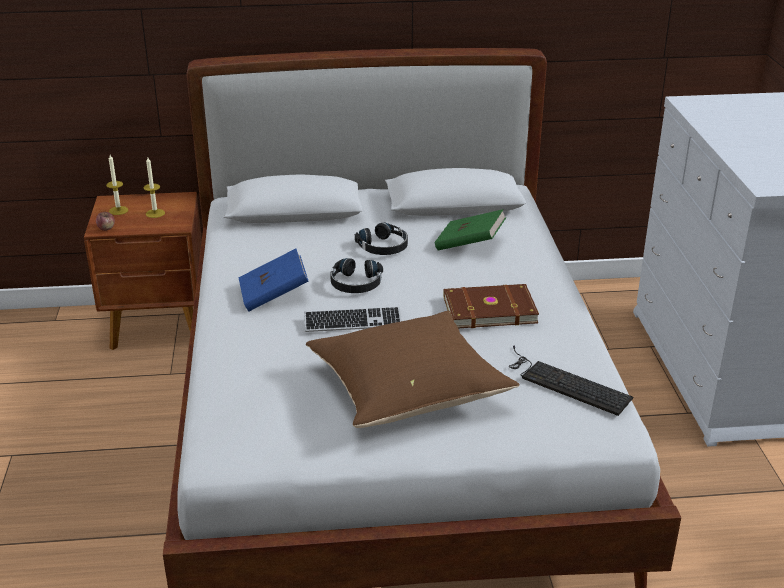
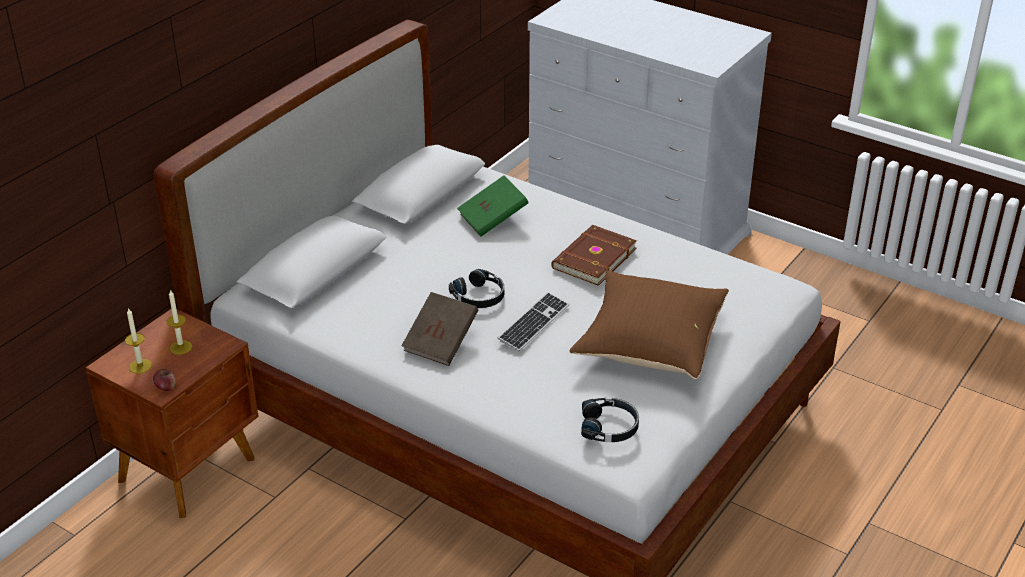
camera: 50 degrees left, 5 degrees up
blue book [239,248,308,311] -> brown book [401,292,478,366]
black headphones [355,223,408,255] -> black headphones moved to [581,398,639,442]
keyboard [509,346,633,416] -> none

